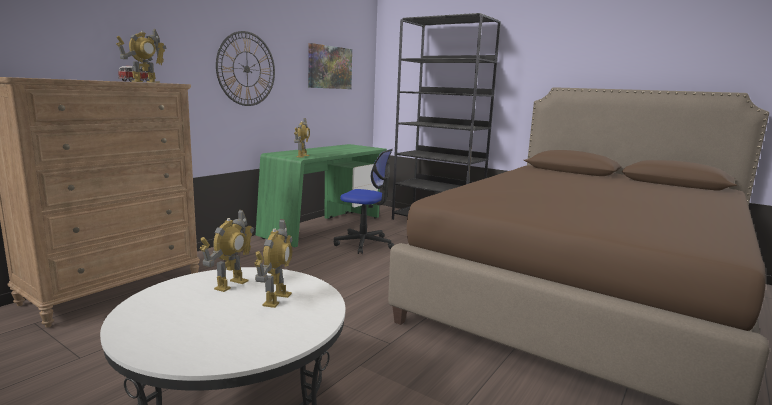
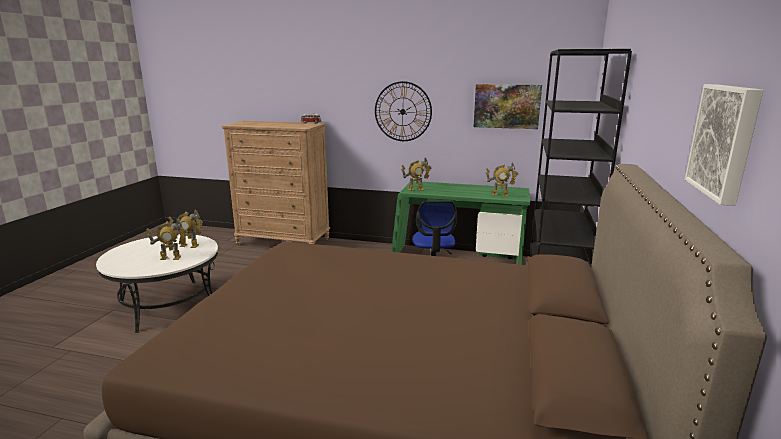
camera: 70 degrees right, 5 degrees up
toy robot [116,29,166,83] -> toy robot moved to [485,162,518,197]
none -> picture [685,84,763,206]

